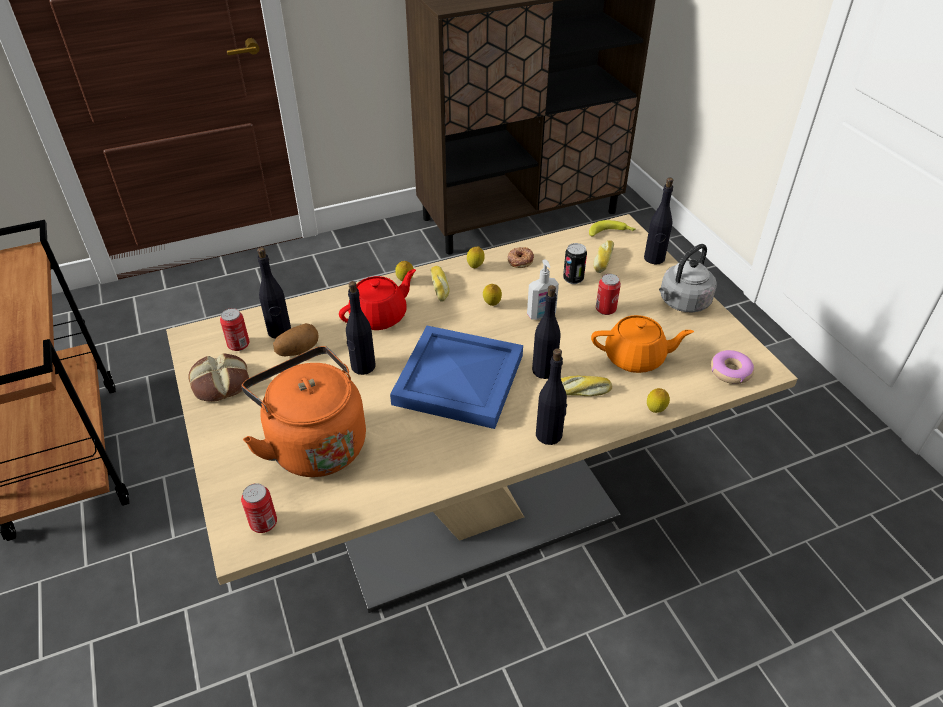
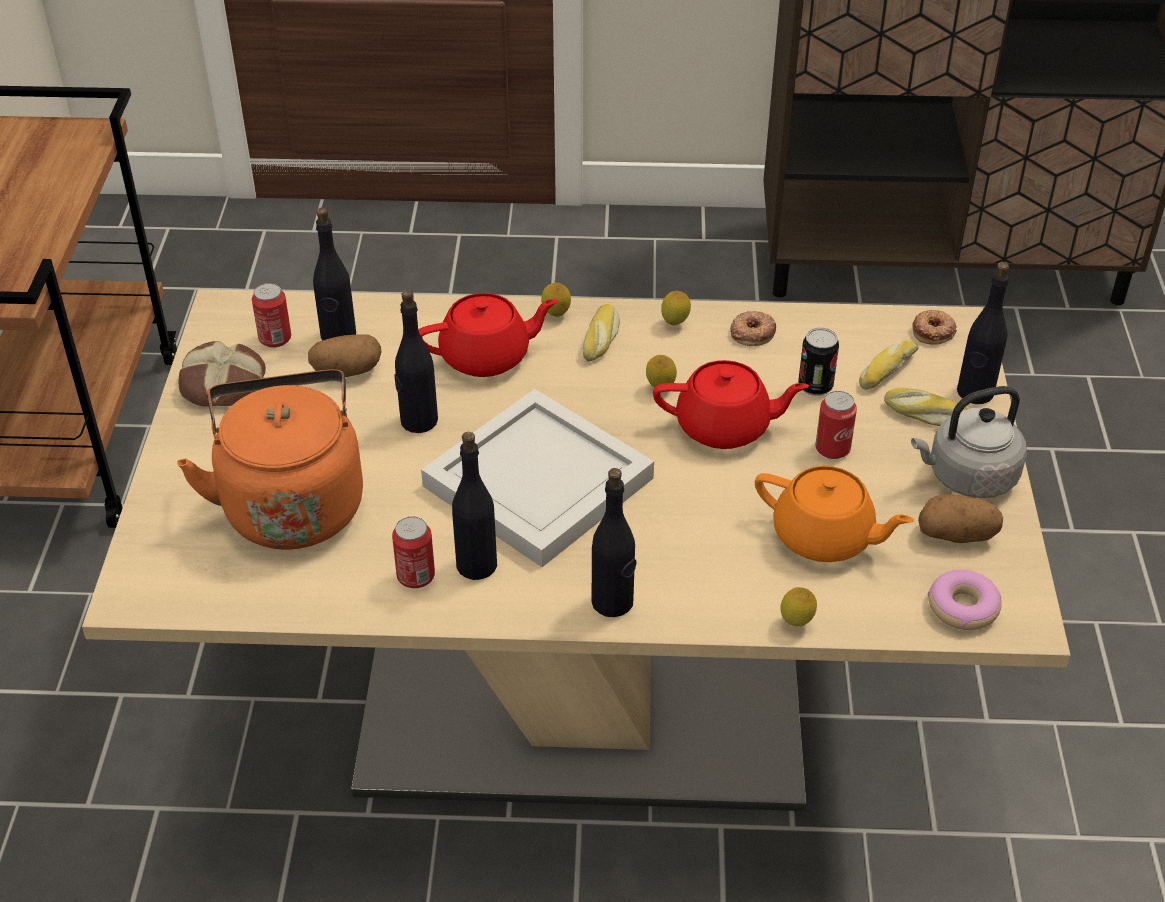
camera: 25 degrees right, 0 degrees up
can [241,483,277,533] -> can moved to [392,517,435,588]
blue tray [390,326,523,429] -> white tray [421,389,654,567]
soap dispenser [527,260,559,320] -> red teapot [653,360,809,449]
black bottle [532,285,561,379] -> black bottle moved to [452,432,497,580]
bread [561,375,612,396] -> bread moved to [884,388,967,426]
banana [589,220,635,237] -> donut [912,310,957,345]
none -> potato [918,495,1003,543]

